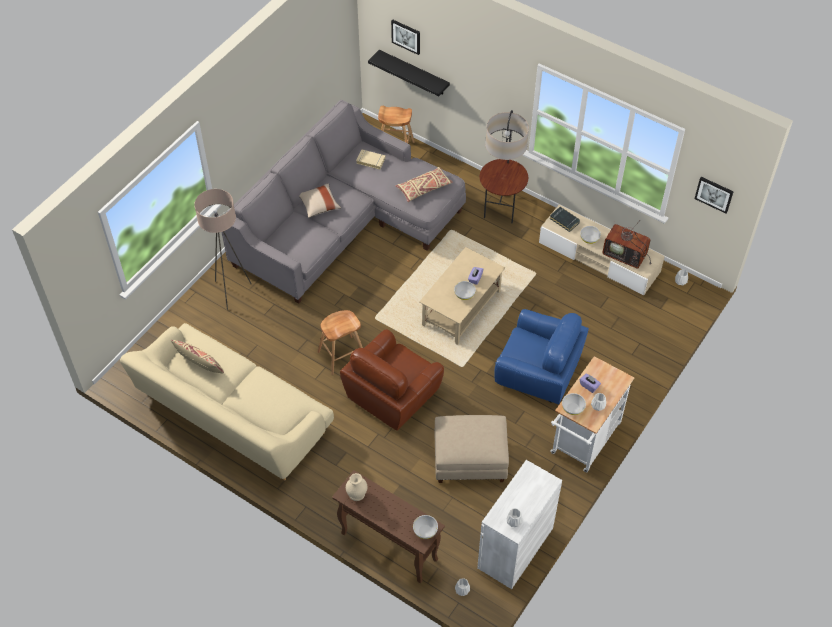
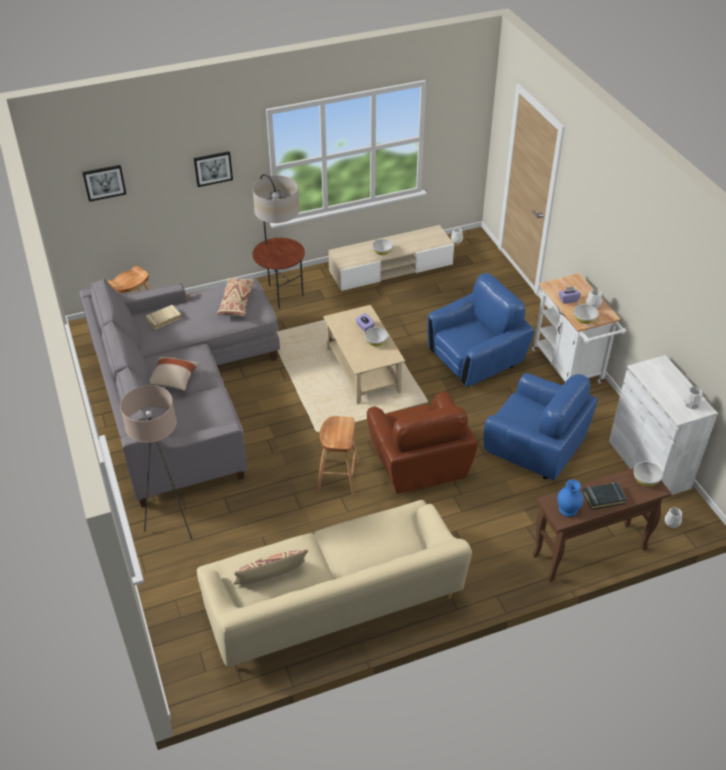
camera: 55 degrees left, 10 degrees down
beige vase [346,473,367,501] -> blue vase [557,479,583,517]
black shelf [368,50,450,97] -> none
beige ottoman [434,415,509,483] -> blue armchair [484,373,598,481]
black book [550,207,580,232] -> black book moved to [583,482,627,510]
television [602,221,651,268] -> none
picture [694,177,734,213] -> picture moved to [194,151,233,187]

